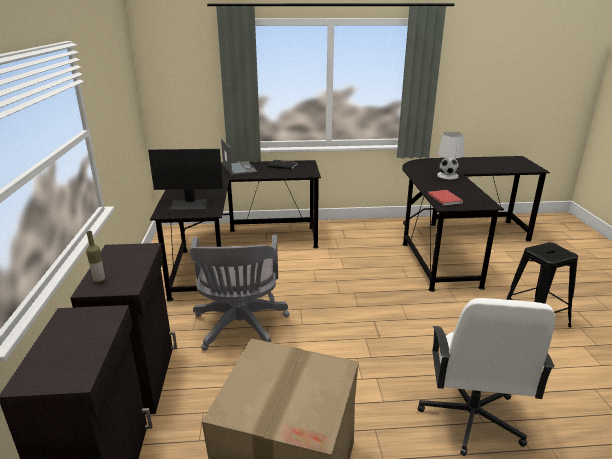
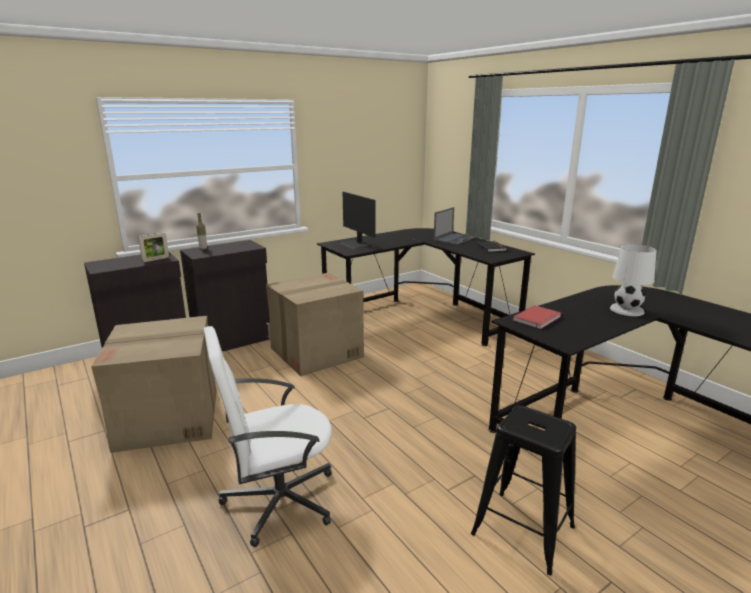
camera: 60 degrees right, 5 degrees down
grey office chair [189,235,289,351] -> cardboard box [266,273,364,376]
none -> picture frame [138,232,169,262]

